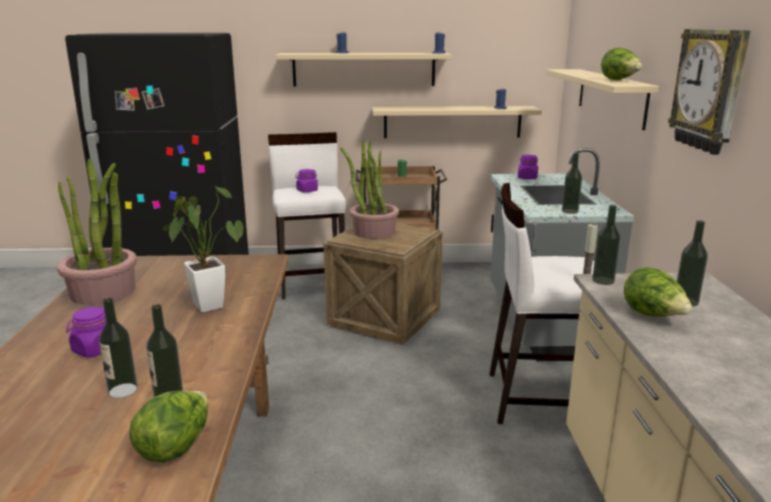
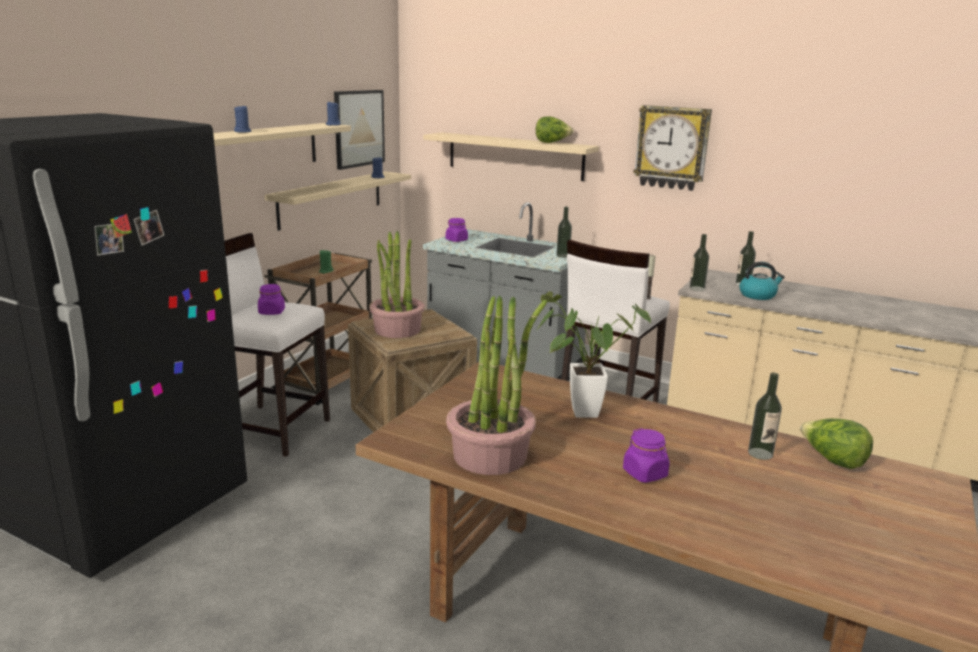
camera: 60 degrees left, 0 degrees up
bottle [99,298,138,398] -> none
lettuce [624,267,692,317] -> kettle [739,262,785,300]
none -> picture [334,90,385,170]

